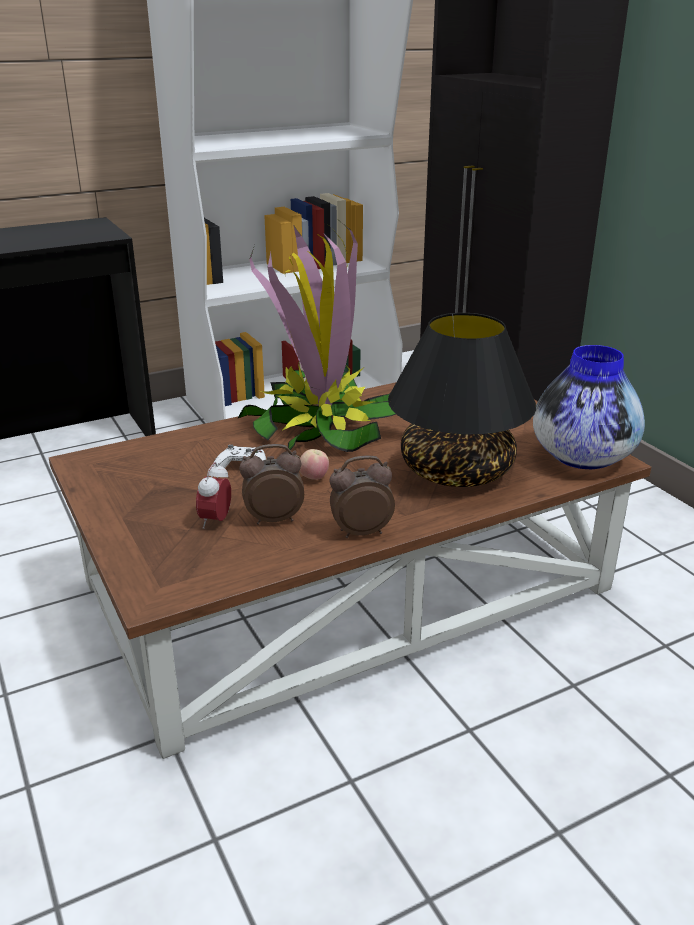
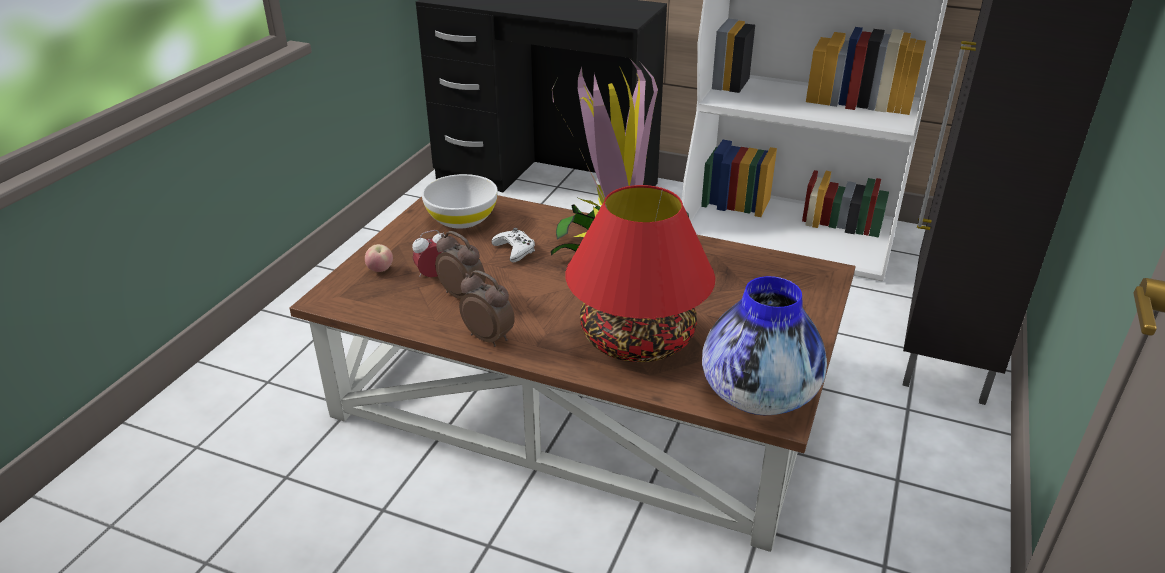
camera: 50 degrees right, 5 degrees up
apple [299,449,329,480] -> apple moved to [365,244,393,272]
black table lamp [388,313,536,487] -> red table lamp [566,185,715,362]
none -> white bowl [422,174,498,229]

